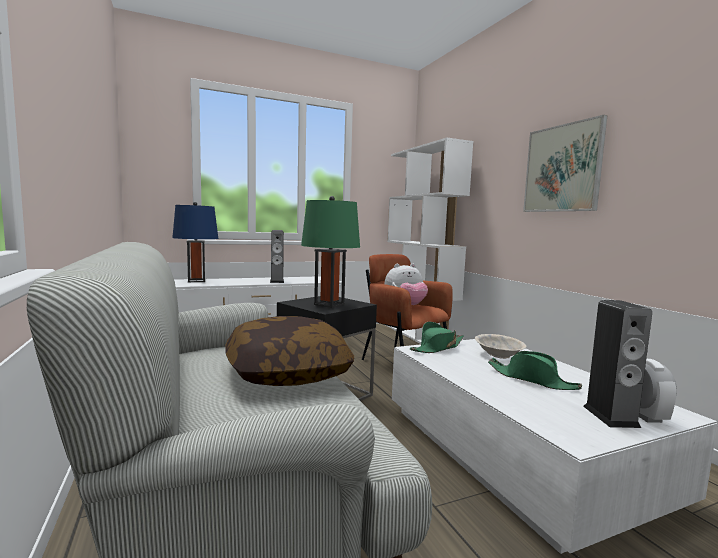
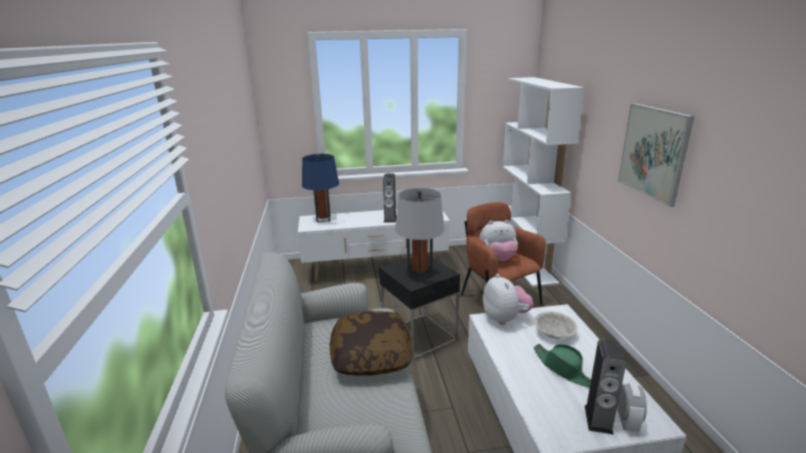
camera: 15 degrees right, 15 degrees up
green table lamp [301,196,360,308] -> grey table lamp [395,188,445,280]
green hat [410,322,464,353] -> plush toy [483,273,533,325]

